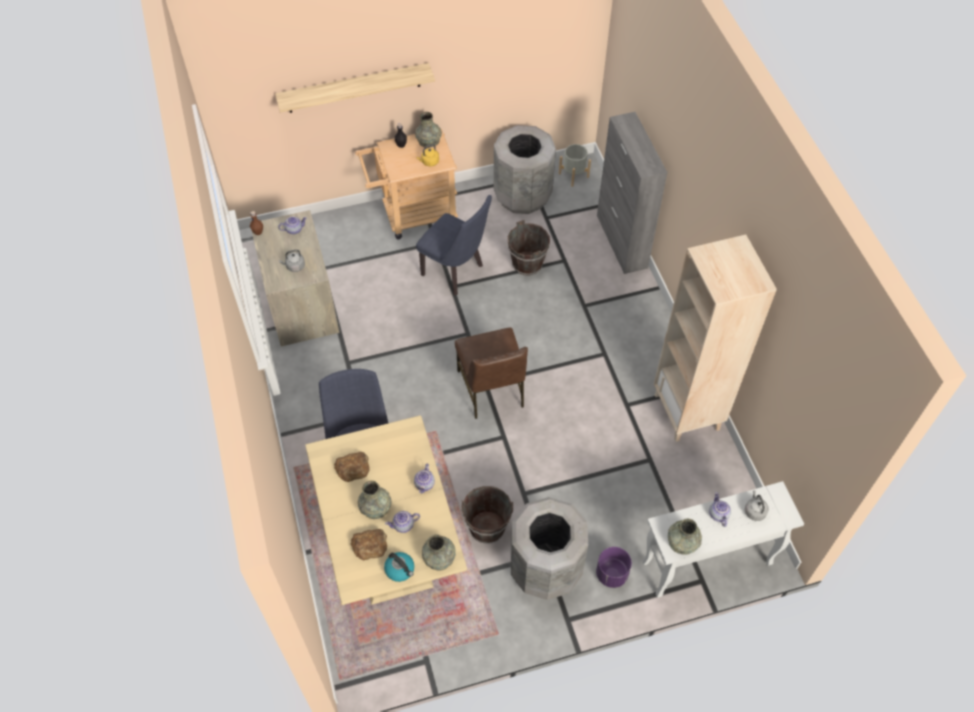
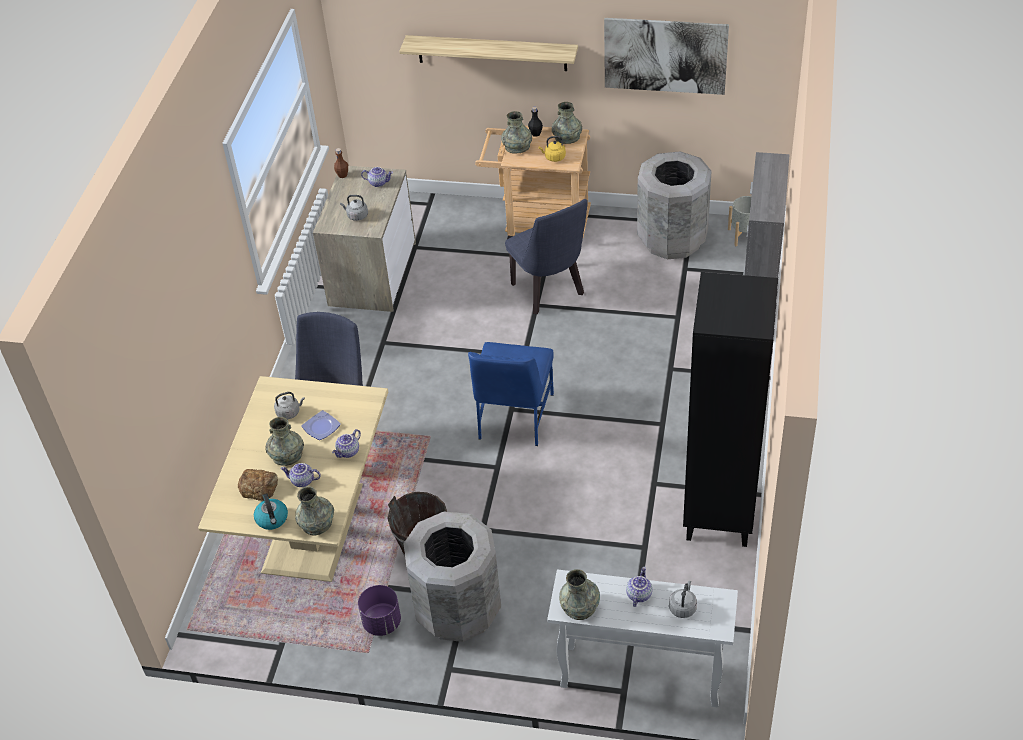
camera: 30 degrees right, 10 degrees down
bread [334,452,370,482] -> grey kettle [274,392,305,419]
brown chair [455,327,528,419] -> blue chair [468,342,554,446]
brown bucket [508,220,550,275] -> none
purple planter [596,547,632,588] -> purple planter moved to [358,585,401,636]
beige bookcase [654,235,777,442] -> black bookcase [683,272,778,547]
none -> plate [301,410,341,440]
none -> grey vase [501,111,532,154]
none -> picture [604,18,729,95]

